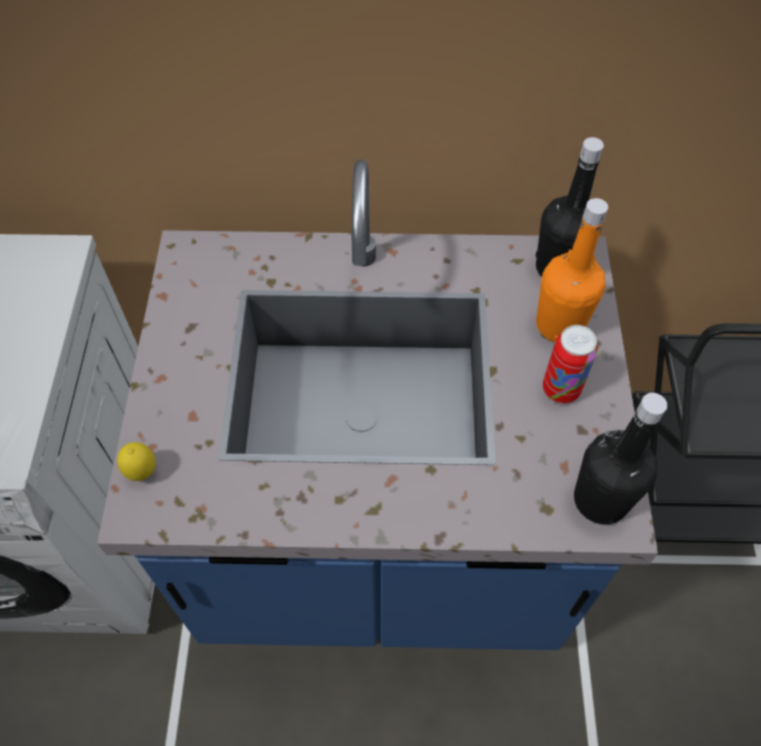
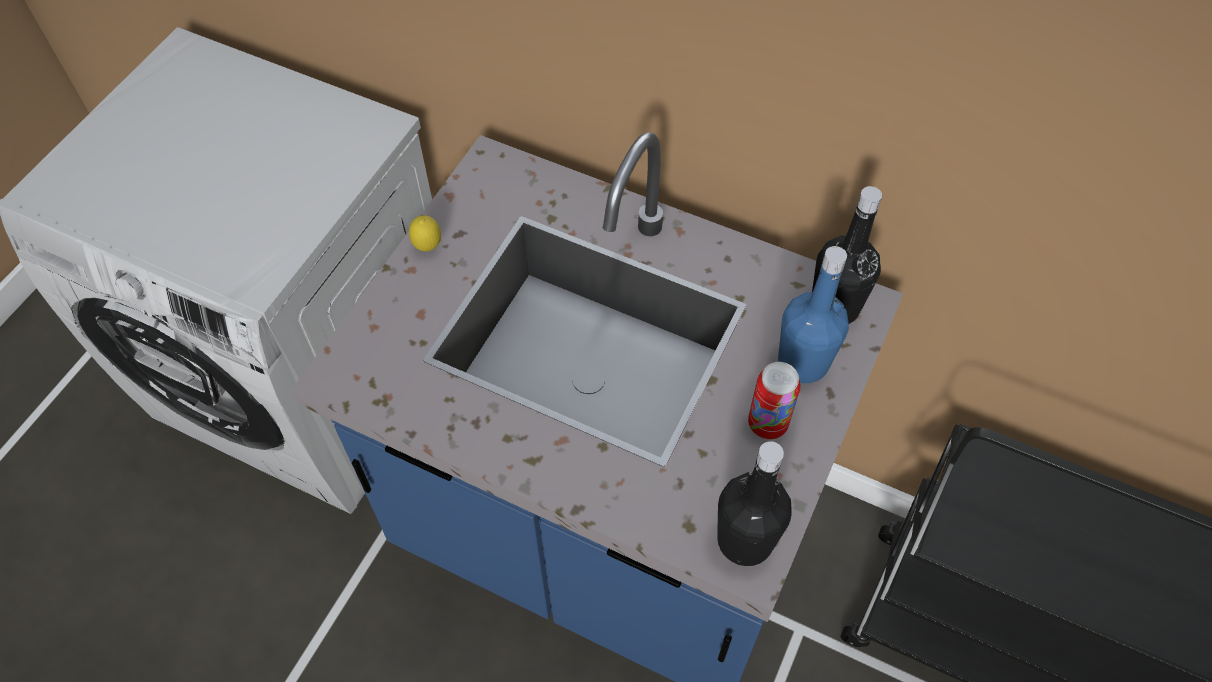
camera: 25 degrees right, 0 degrees up
lemon [117,442,155,481] -> lemon moved to [409,215,441,251]
orange bottle [536,198,608,342] -> blue bottle [778,246,849,383]

